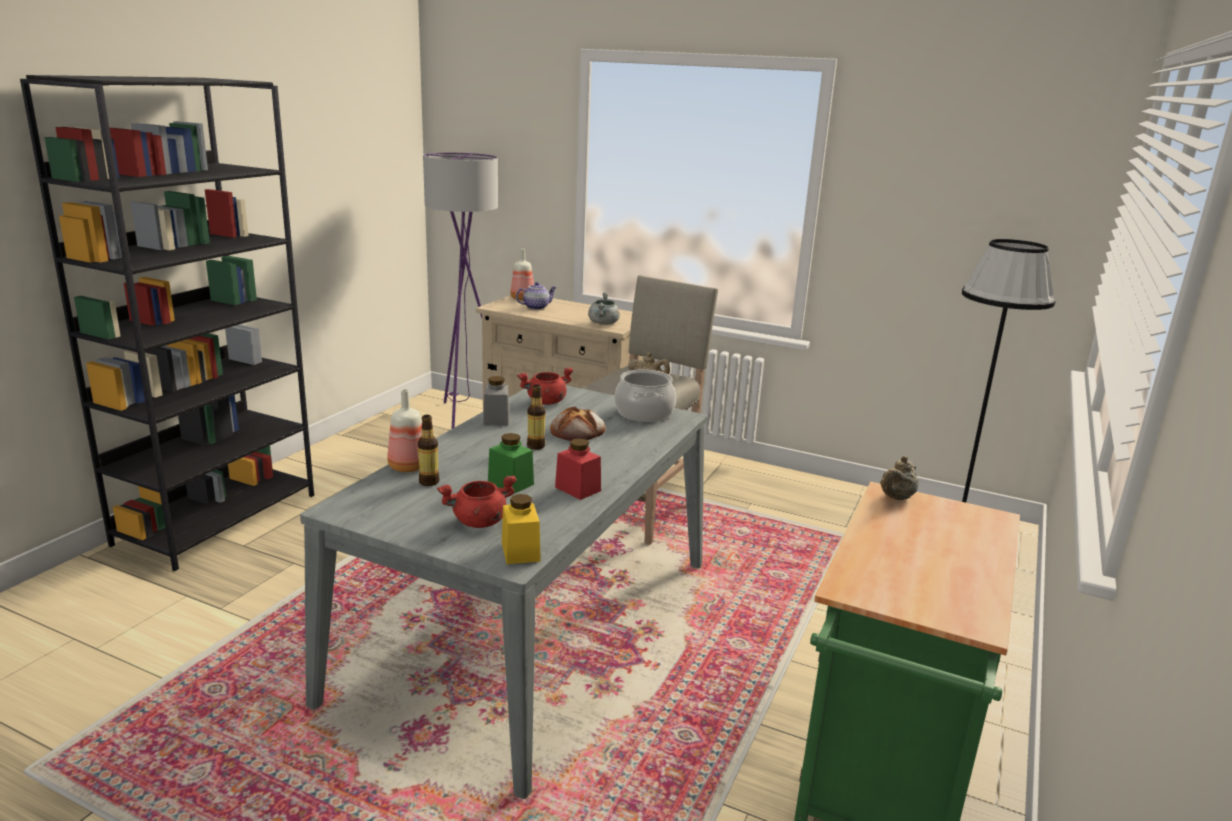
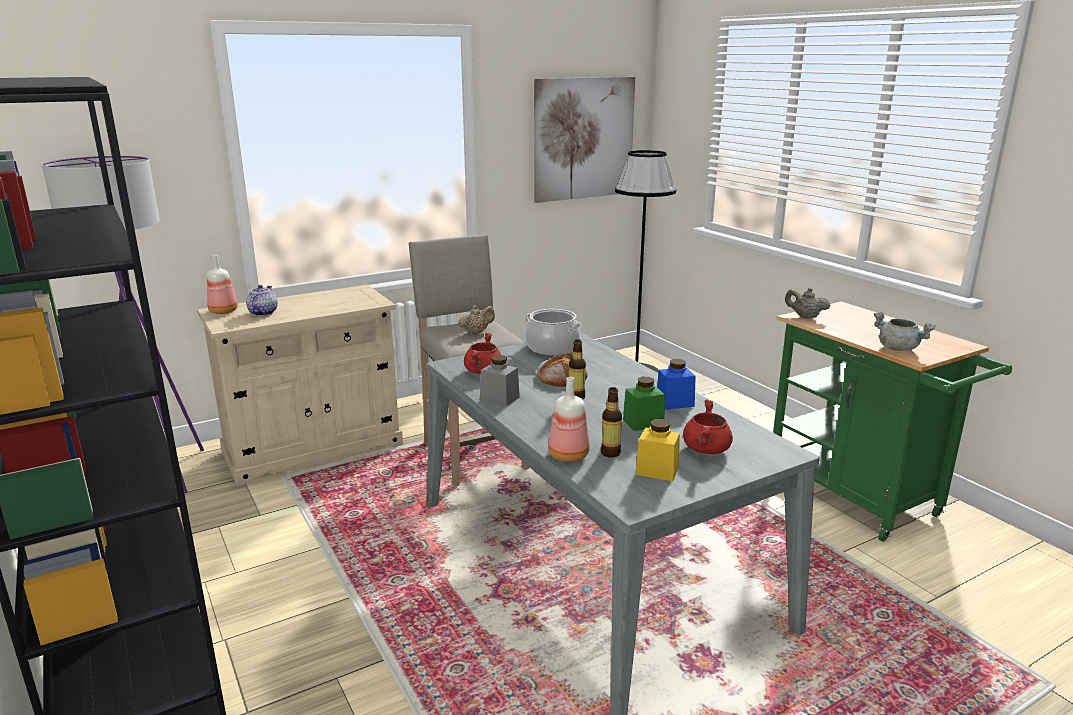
camera: 55 degrees left, 0 degrees up
yellow jar [502,494,541,564] -> yellow jar moved to [635,419,680,481]
red jar [555,438,601,500] -> blue jar [657,359,696,410]
grey cooking pot [588,293,620,325] -> grey cooking pot moved to [874,312,936,351]
beige teapot [880,456,919,500] -> beige teapot turned 135 degrees clockwise [785,288,830,319]
none -> picture [534,77,635,203]

